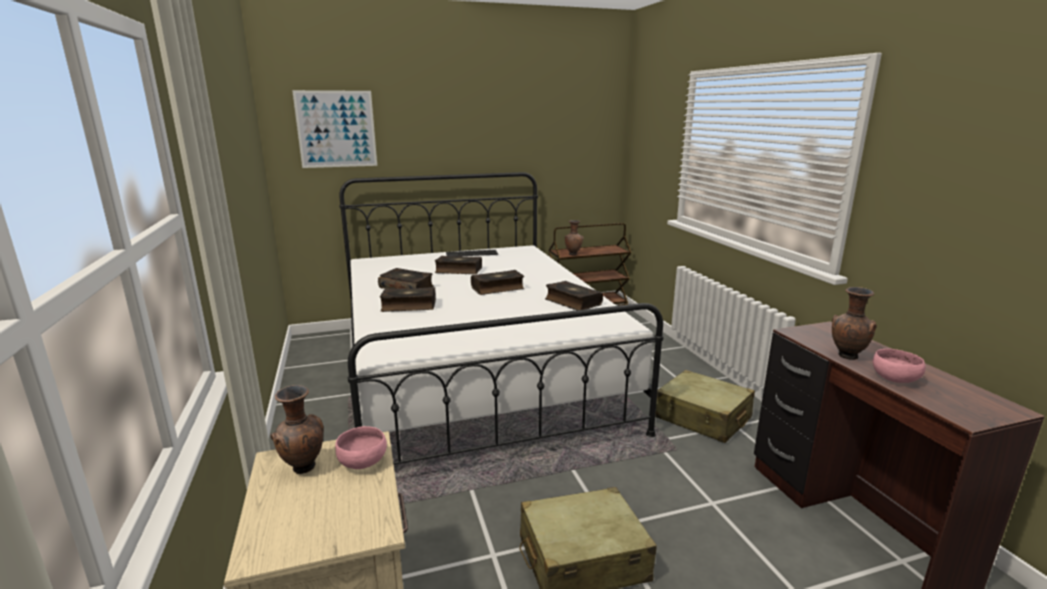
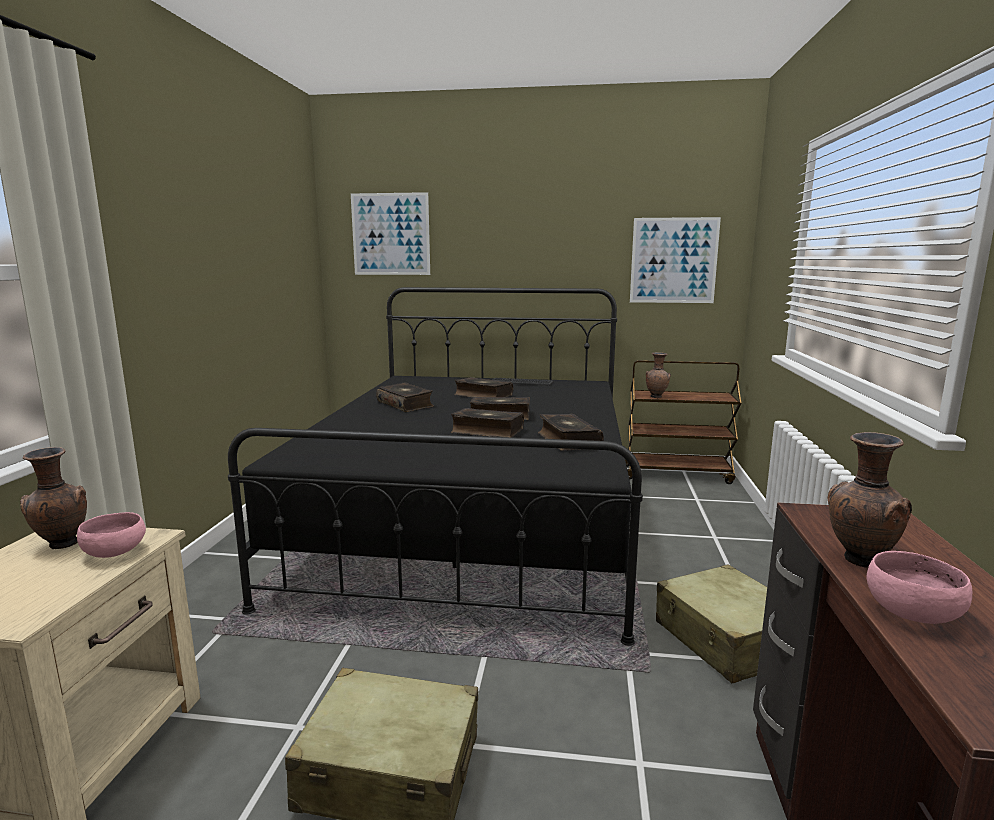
camera: 25 degrees right, 5 degrees down
white bed [339,172,663,465] -> black bed [228,287,643,646]
book [380,287,436,312] -> book moved to [451,408,524,437]
none -> picture [630,217,721,303]

